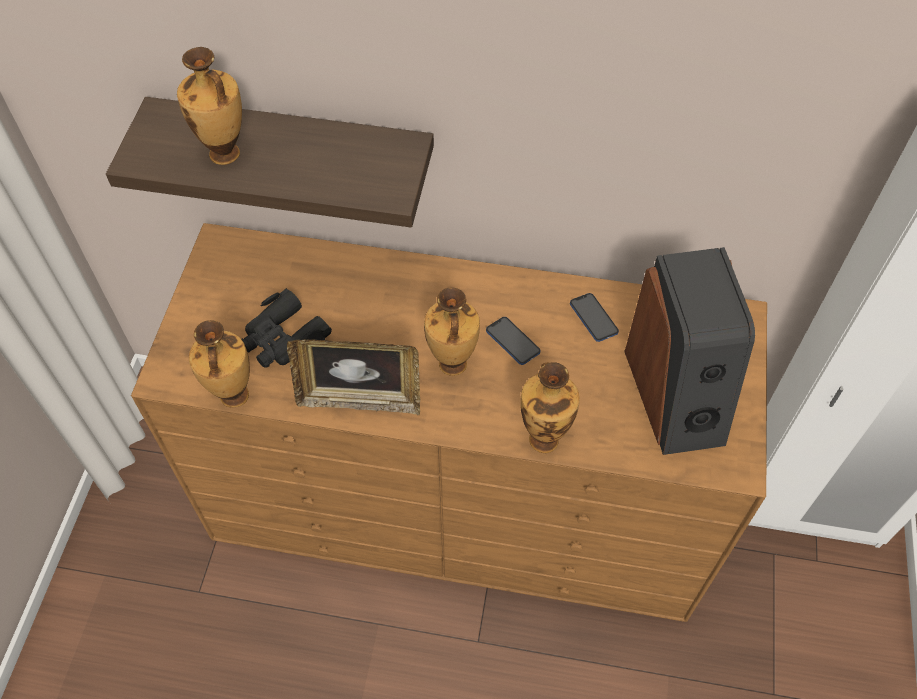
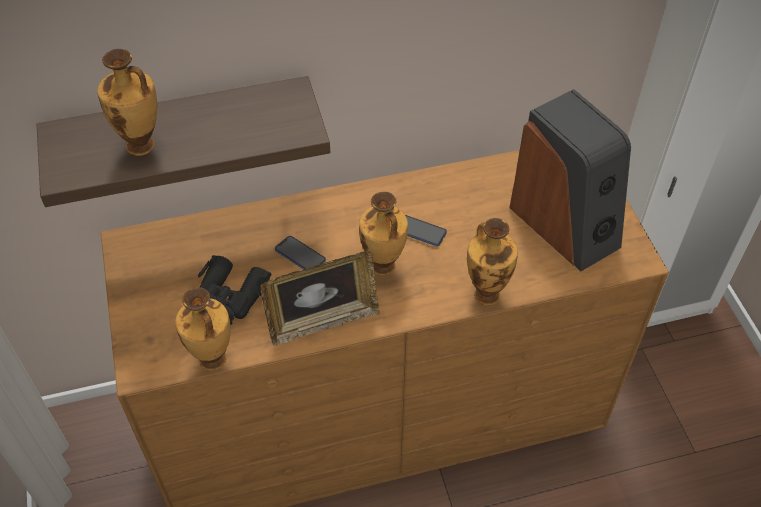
camera: 25 degrees left, 5 degrees down
phone [570,293,619,342] -> phone moved to [275,236,326,269]

